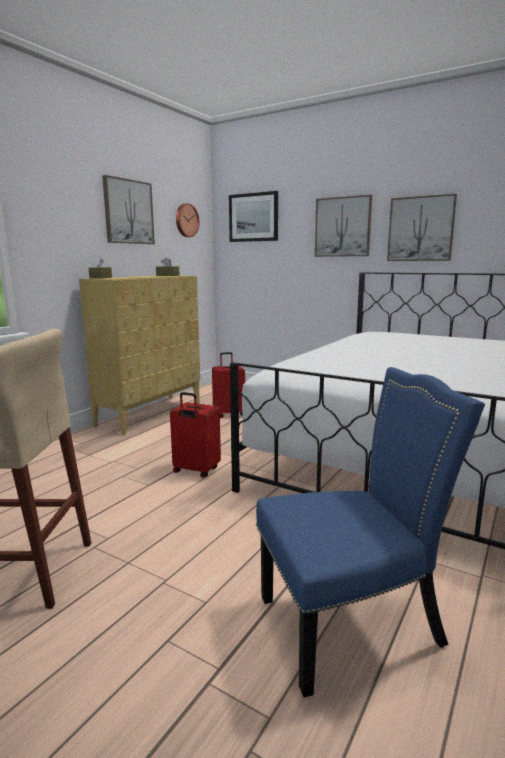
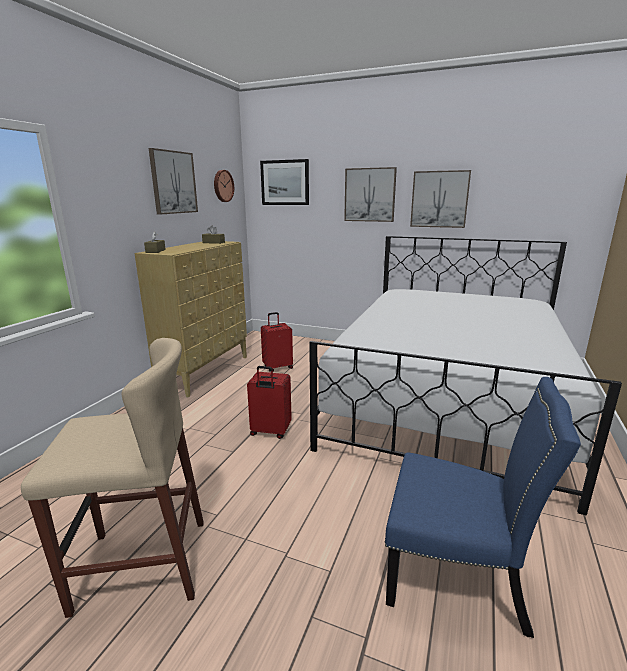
camera: 10 degrees left, 5 degrees up
blue chair [256,367,485,698] -> blue chair turned 45 degrees clockwise [385,377,581,638]

